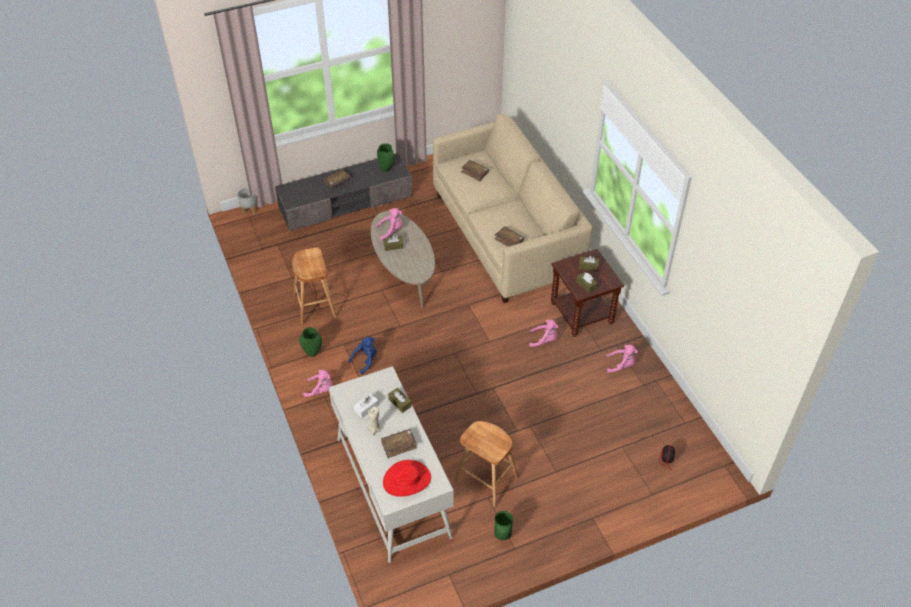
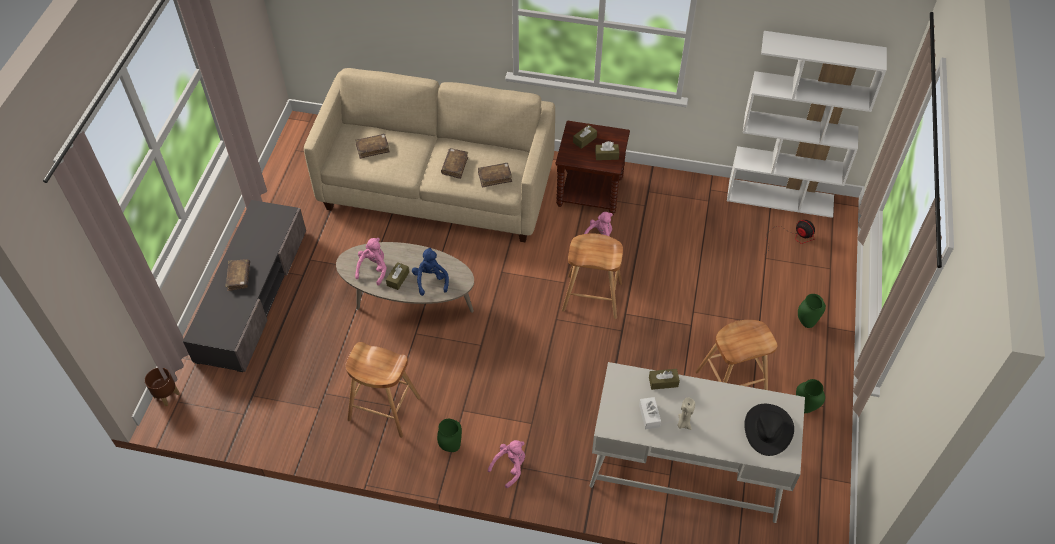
camera: 55 degrees left, 5 degrees up
grey planter [238,188,257,215] -> brown planter [145,368,179,406]
blue plush toy [348,337,376,374] -> blue plush toy moved to [412,248,449,296]
green vase [377,143,394,171] -> green vase moved to [798,294,826,328]
brown book [381,429,417,458] -> brown book moved to [441,148,468,179]
red hat [383,460,431,497] -> black hat [744,404,794,456]
pink plush toy [606,345,638,373] -> none
none -> brown stool [562,233,623,319]
none -> white bookcase [727,31,887,218]

